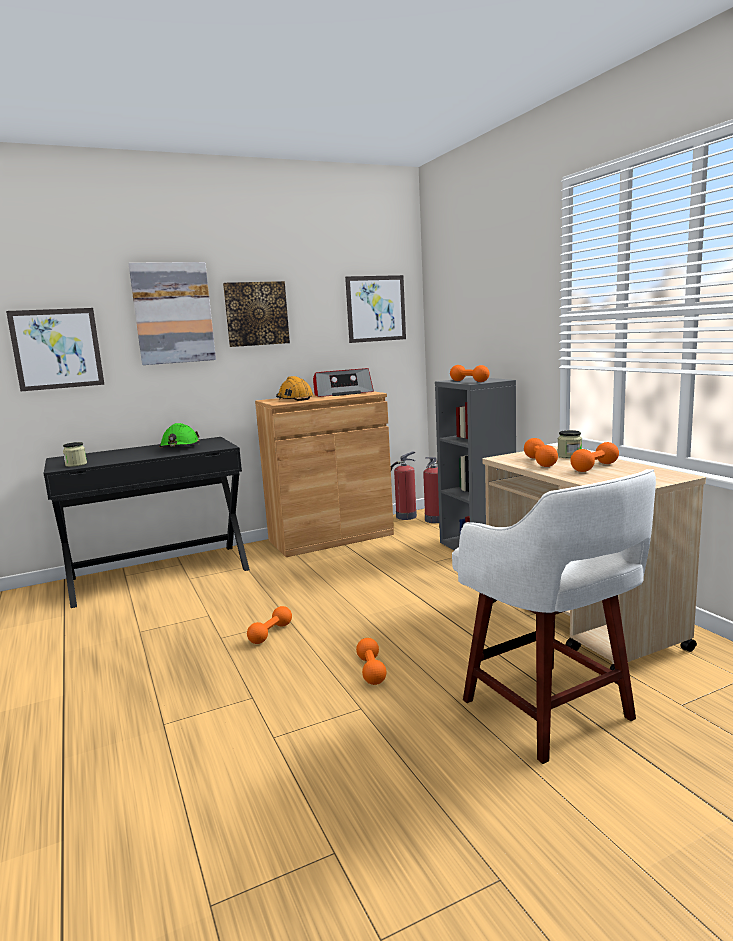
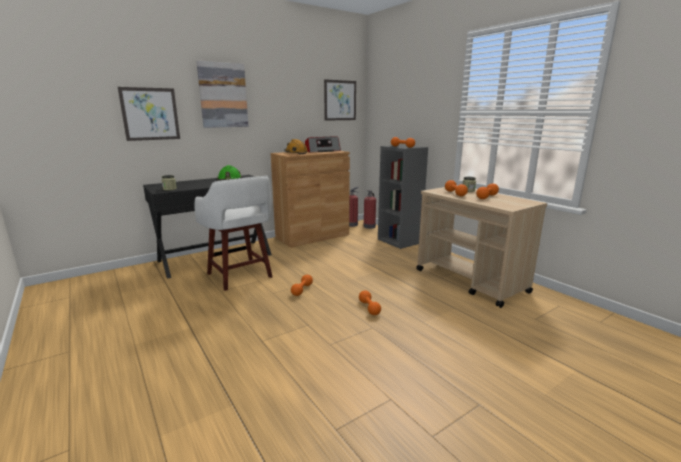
camera: 10 degrees left, 5 degrees up
picture [223,281,290,347] -> none
white stool [452,469,656,764] -> white stool moved to [194,176,273,291]

